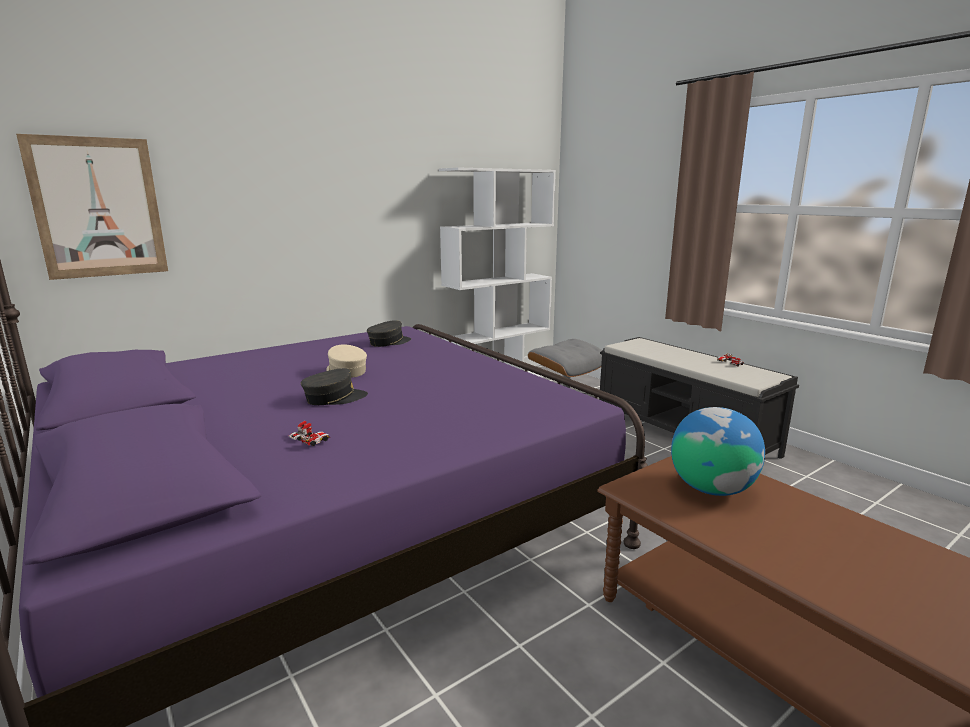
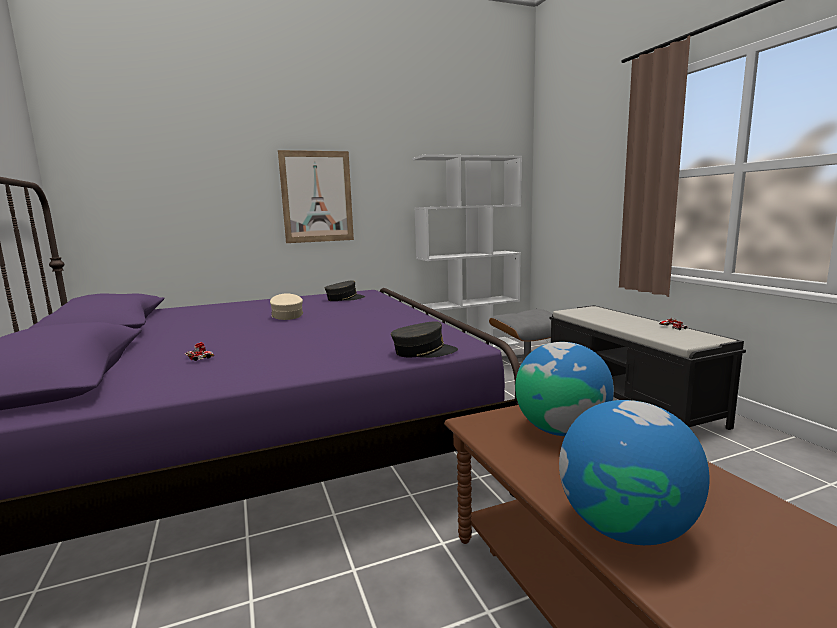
camera: 15 degrees right, 5 degrees down
picture [16,134,168,280] -> picture moved to [278,150,354,243]
grey cap [301,368,368,405] -> grey cap moved to [391,321,458,358]
none -> globe [559,400,709,545]

